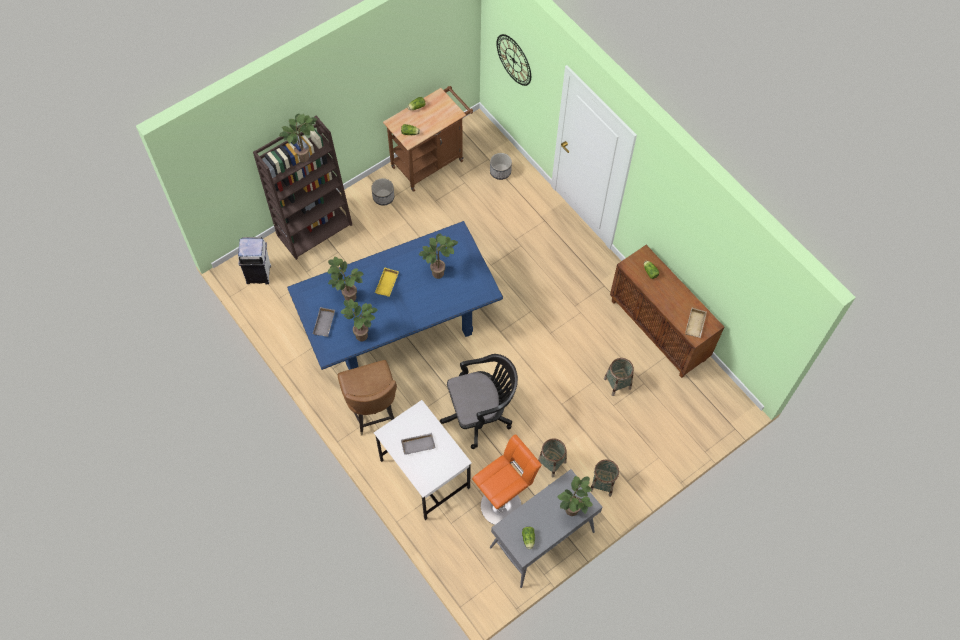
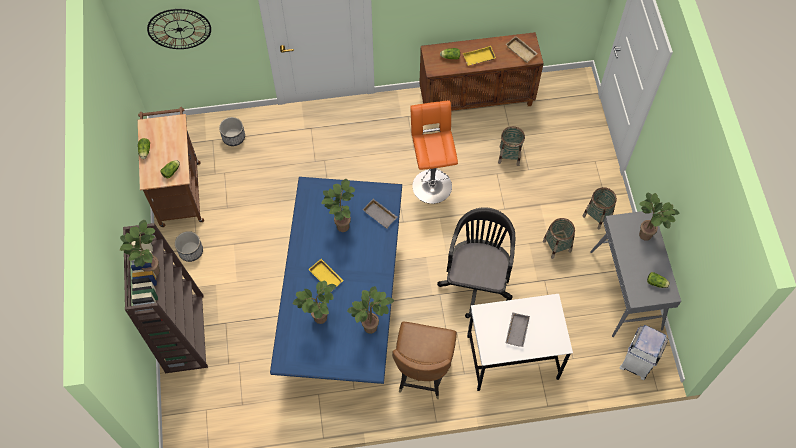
camera: 60 degrees left, 0 degrees up
white trash can [238,237,271,284] -> white trash can moved to [620,325,668,380]
grey tray [313,307,335,337] -> grey tray moved to [362,199,398,229]
brown chair [338,360,397,436] -> brown chair turned 90 degrees clockwise [392,322,457,399]
orange stool [472,434,542,525] -> orange stool moved to [410,100,458,204]
none -> yellow tray [463,46,496,66]

